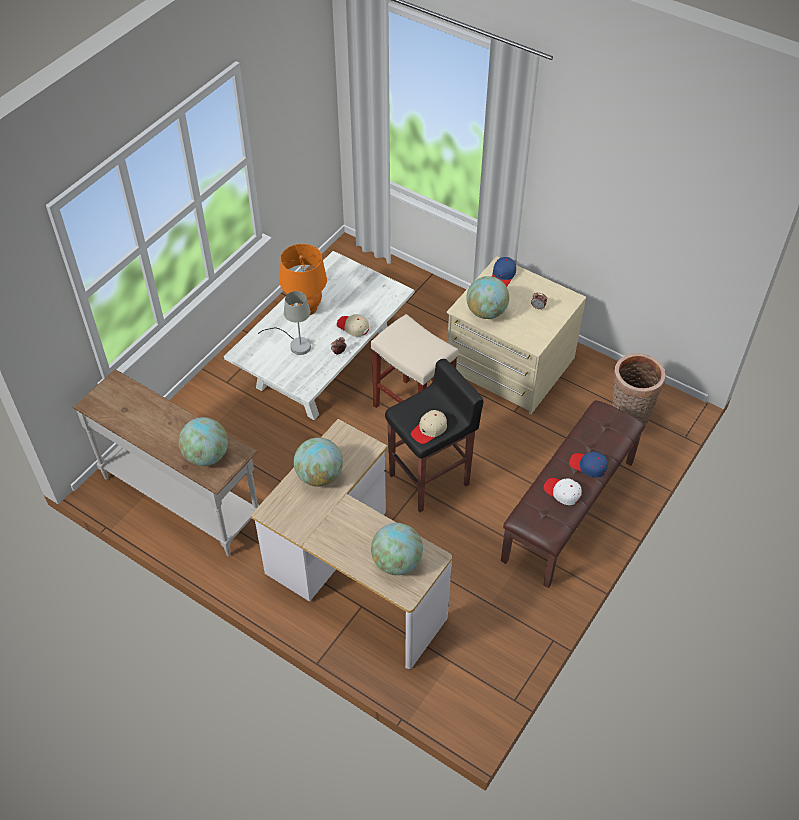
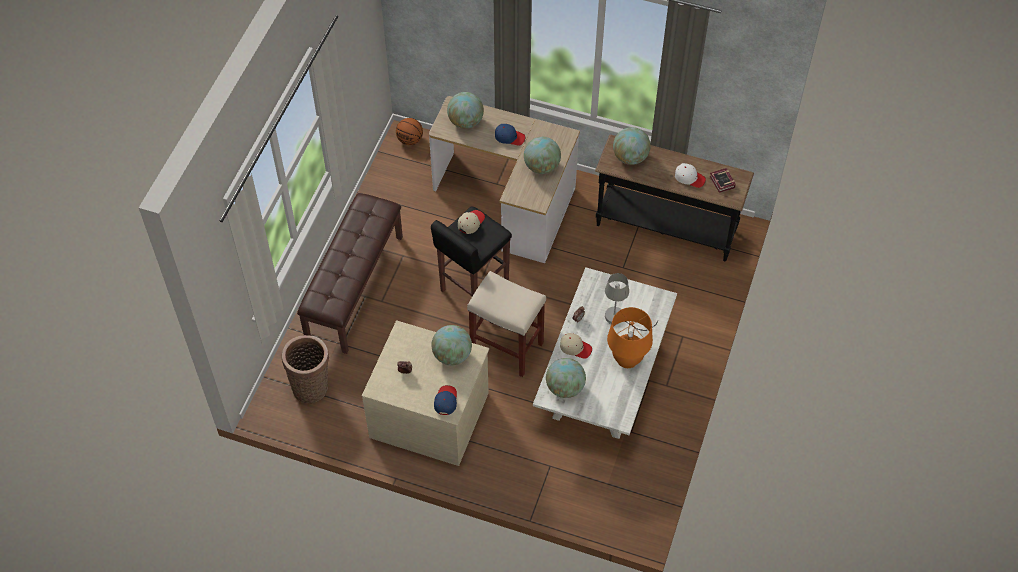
camera: 165 degrees right, 5 degrees up
white console table [73,369,259,556] -> black console table [595,135,754,261]
white cap [543,478,582,505] -> white cap moved to [675,163,706,188]
blue cap [569,452,608,478] -> blue cap moved to [495,124,525,145]
none -> basketball [396,118,423,145]
none -> globe [546,358,586,398]
none -> book [710,168,736,193]

